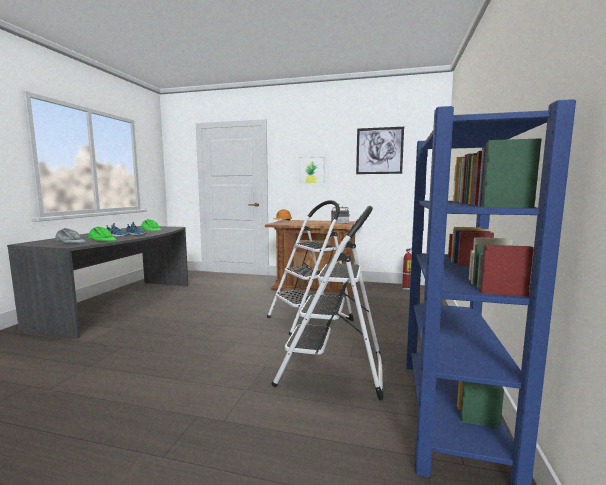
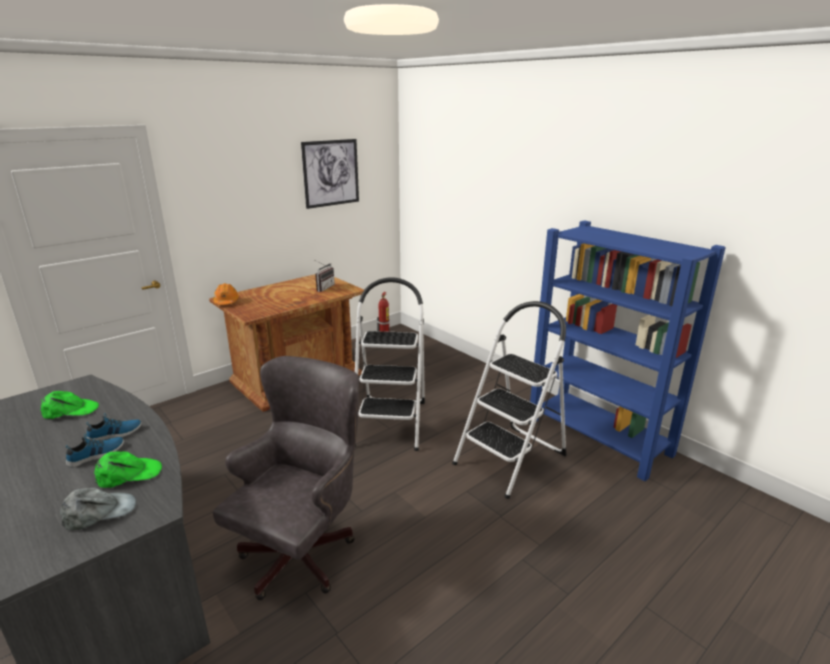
camera: 55 degrees left, 15 degrees up
picture [298,156,325,184] -> none
none -> grey office chair [213,356,359,600]

